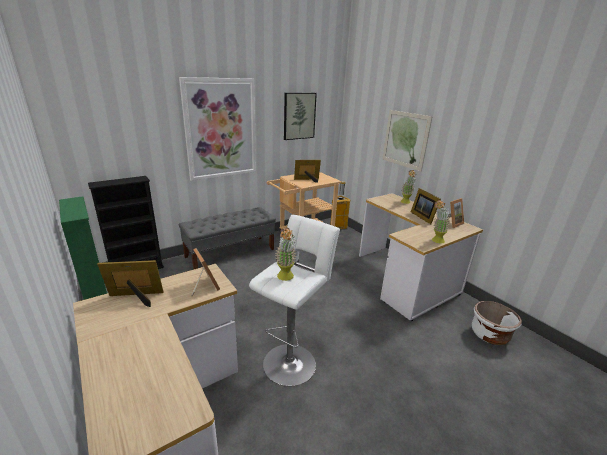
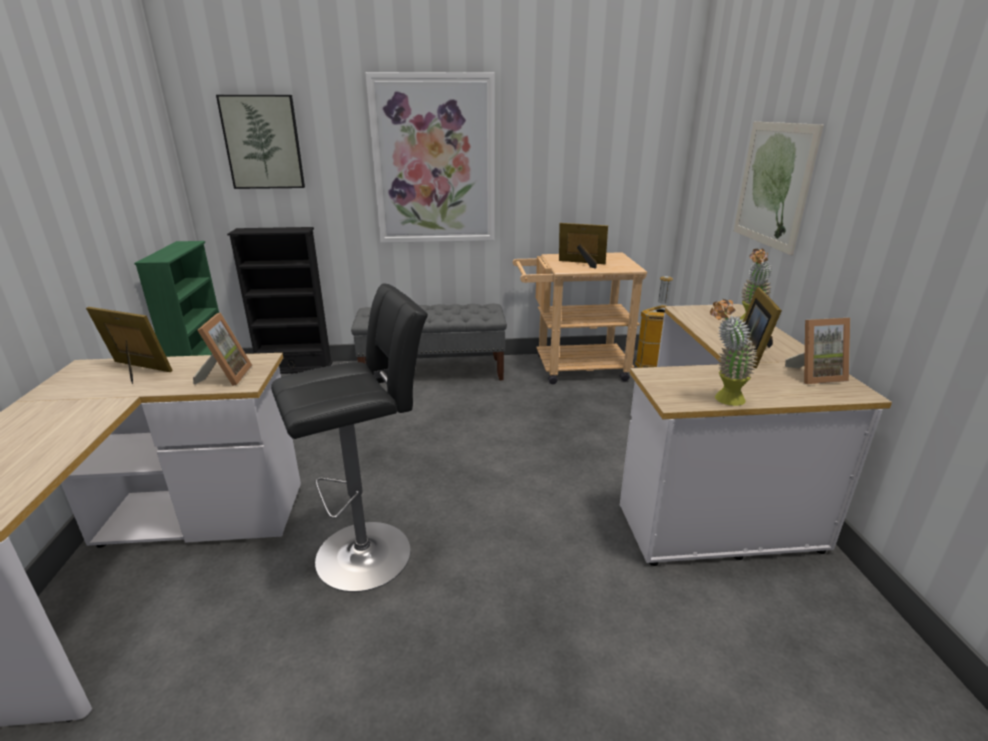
camera: 30 degrees right, 0 degrees up
white stool [249,214,340,387] -> black stool [271,284,428,592]
potted plant [275,227,297,281] -> none
picture [284,93,317,140] -> picture moved to [216,95,305,189]
white planter [472,301,522,345] -> none

